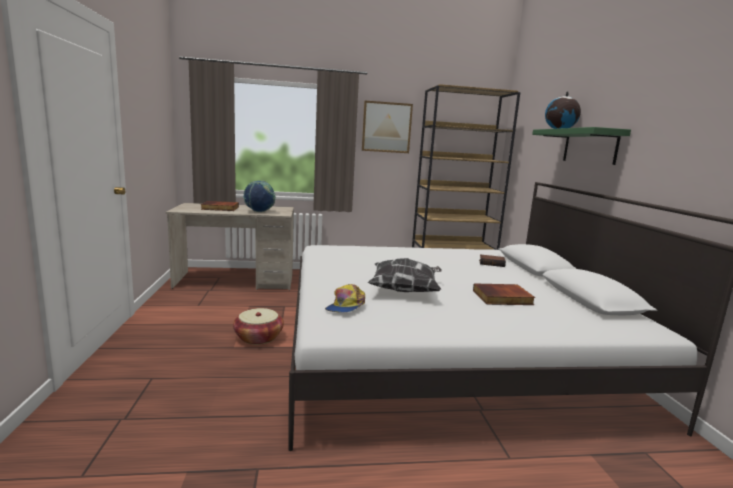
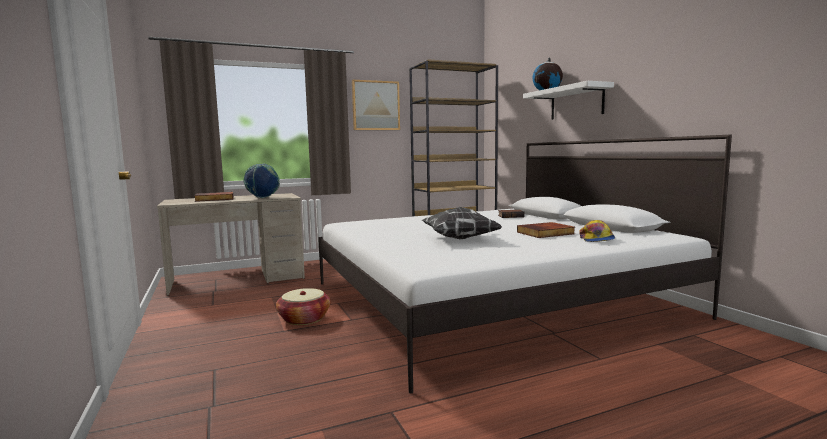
camera: 15 degrees left, 5 degrees down
cap [325,284,365,312] -> cap moved to [579,220,615,242]
green shelf [532,127,631,165] -> white shelf [523,81,614,120]

